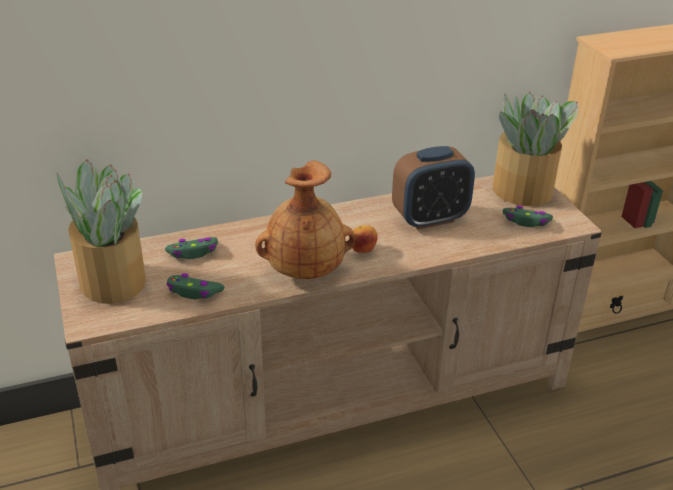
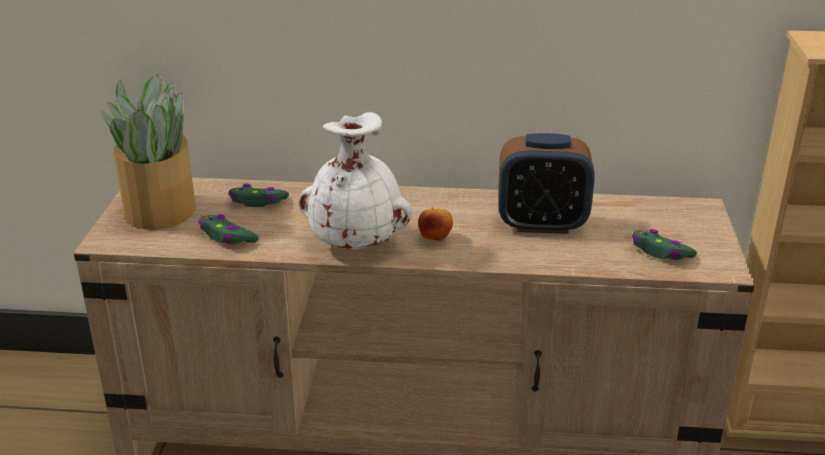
camera: 25 degrees right, 5 degrees down
brown vase [255,160,355,279] -> white vase [298,112,412,249]
potted plant [492,92,578,206] -> none

